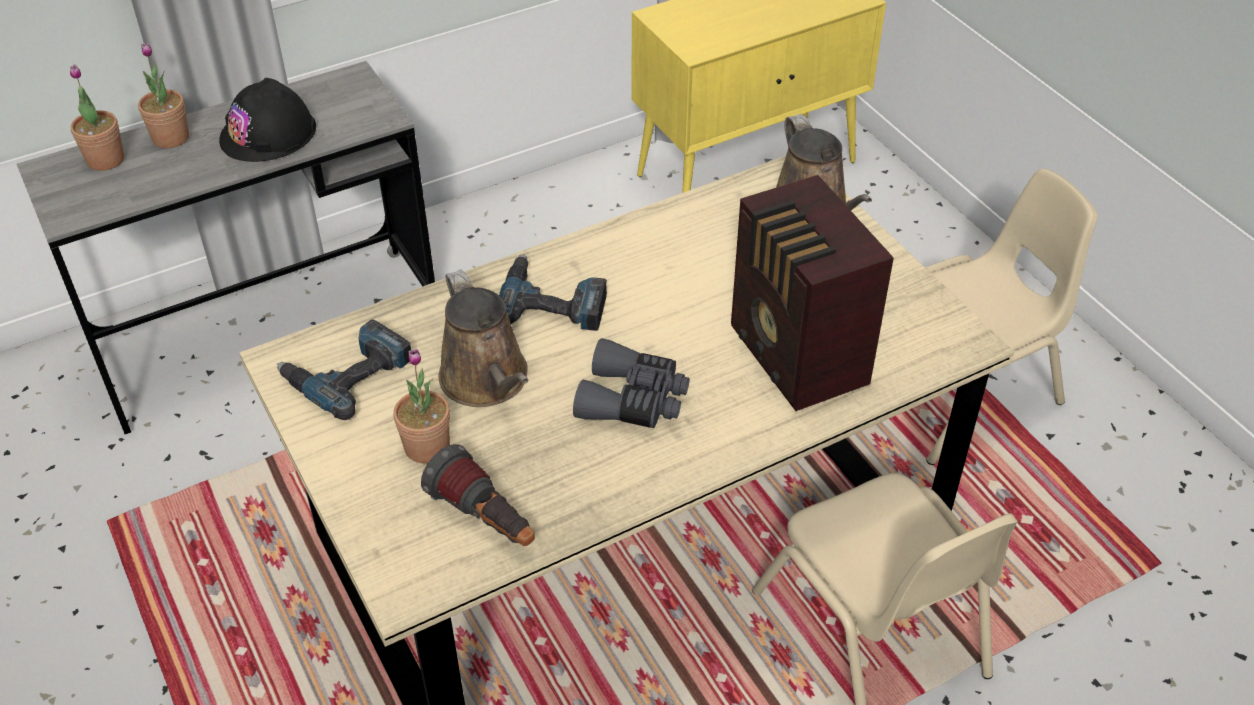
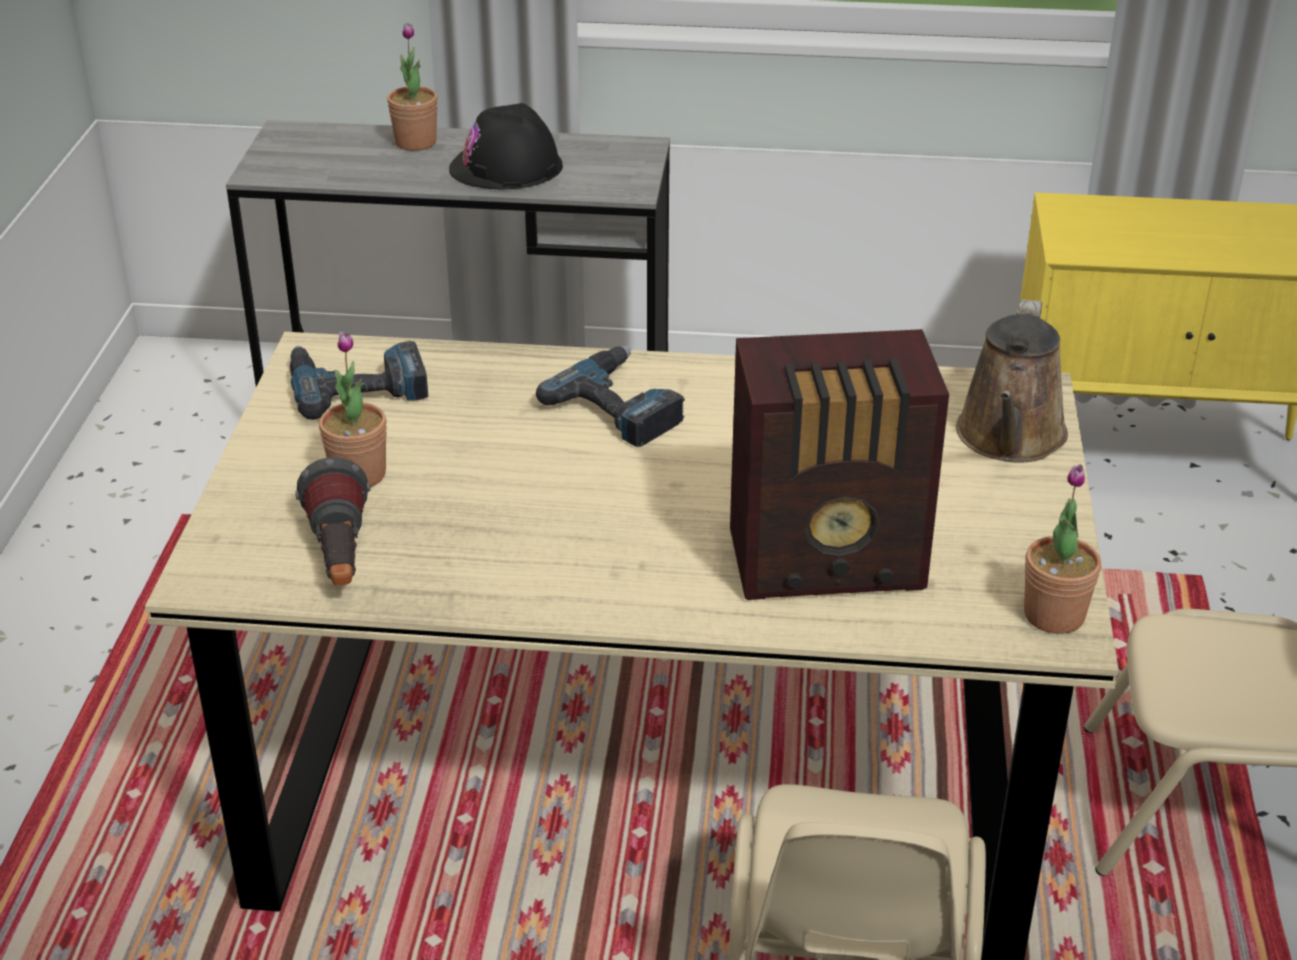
camera: 35 degrees right, 10 degrees down
potted plant [70,64,124,171] -> potted plant moved to [1024,464,1101,634]
brown watering can [439,269,528,407] -> none
grey binoculars [573,338,689,428] -> none
radio [731,175,894,411] -> radio turned 105 degrees counterclockwise [730,329,949,600]

